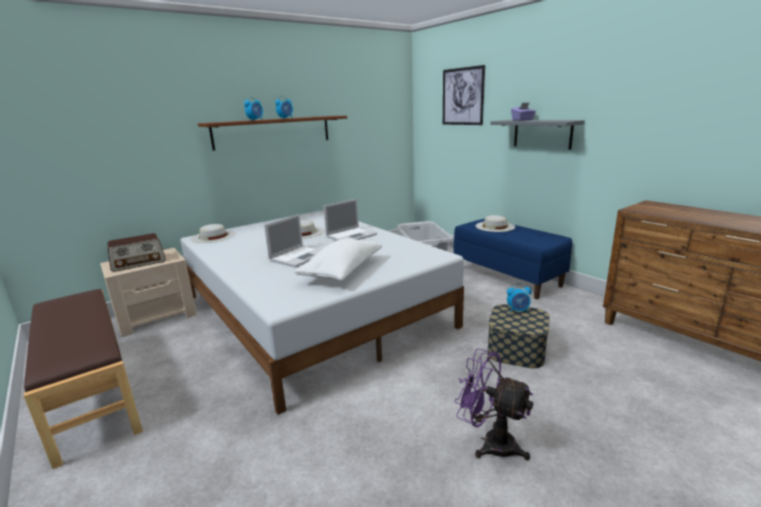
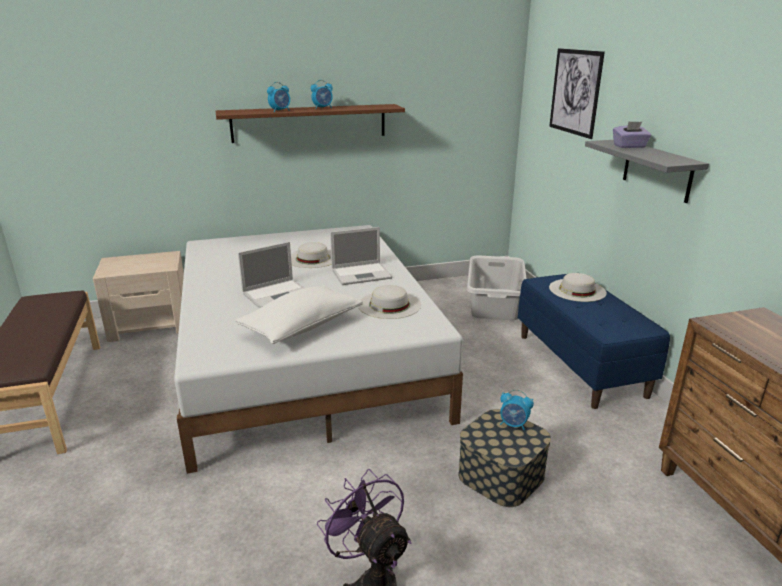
camera: 20 degrees right, 5 degrees up
radio [108,233,166,272] -> none
white hat [190,224,236,243] -> white hat moved to [358,285,421,319]

